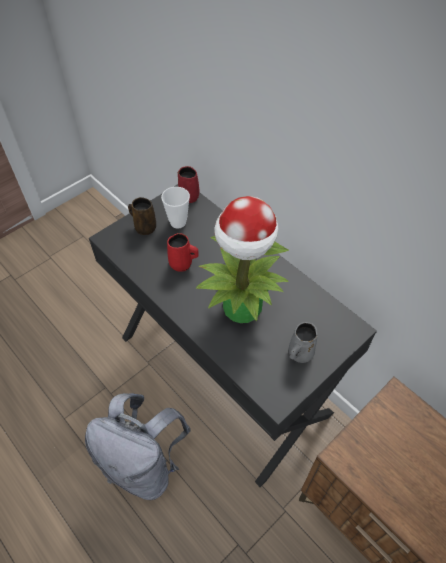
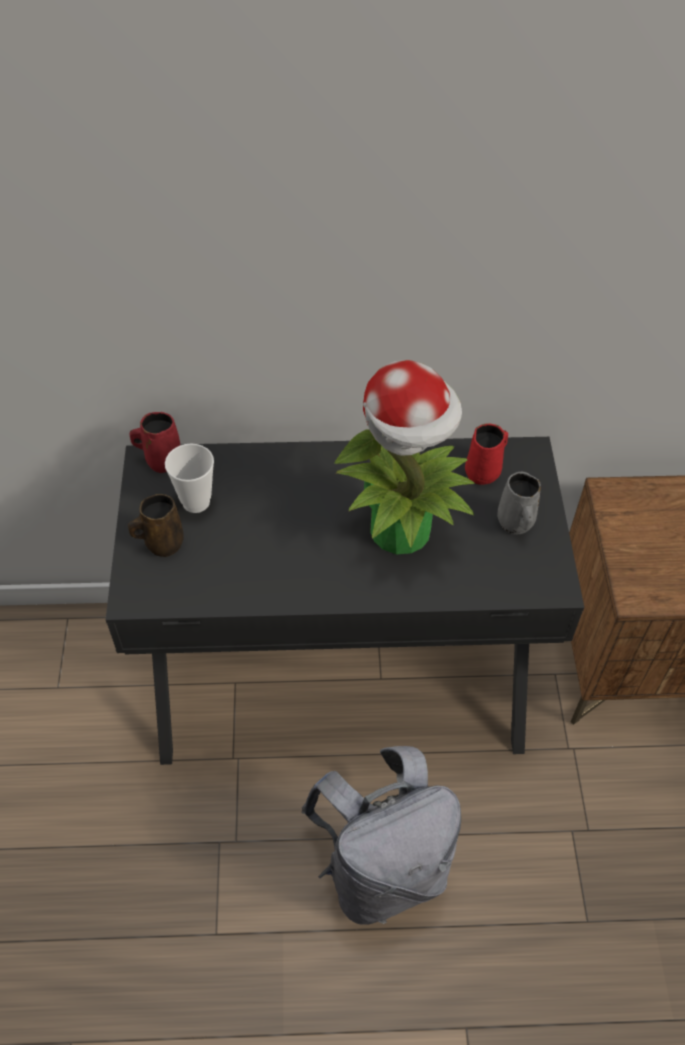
camera: 50 degrees left, 0 degrees up
red mug [167,233,199,272] -> red mug moved to [465,423,508,485]

